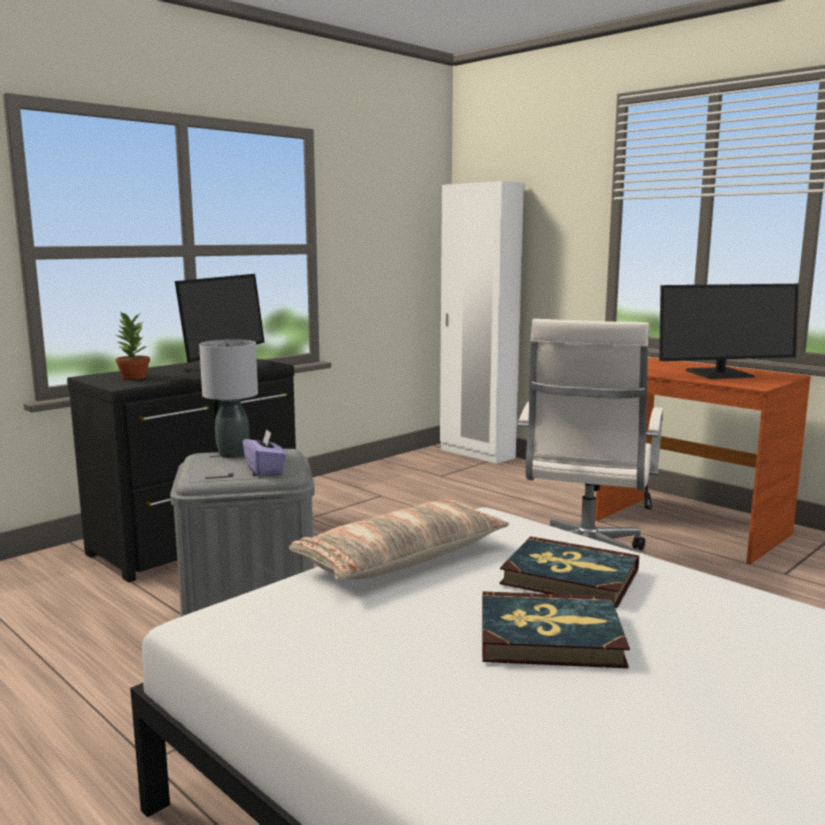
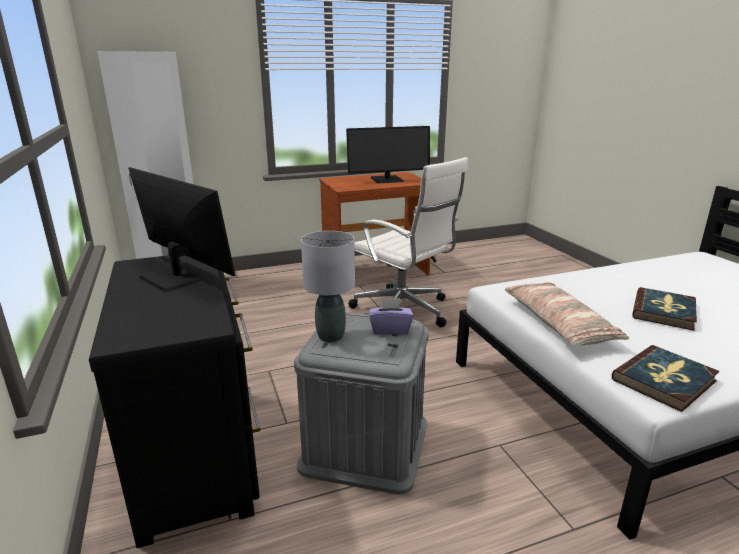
camera: 65 degrees left, 10 degrees up
potted plant [115,311,150,380] -> none
book [499,536,639,608] -> book moved to [612,345,720,412]
monitor [659,284,799,379] -> monitor turned 60 degrees clockwise [346,126,430,183]

